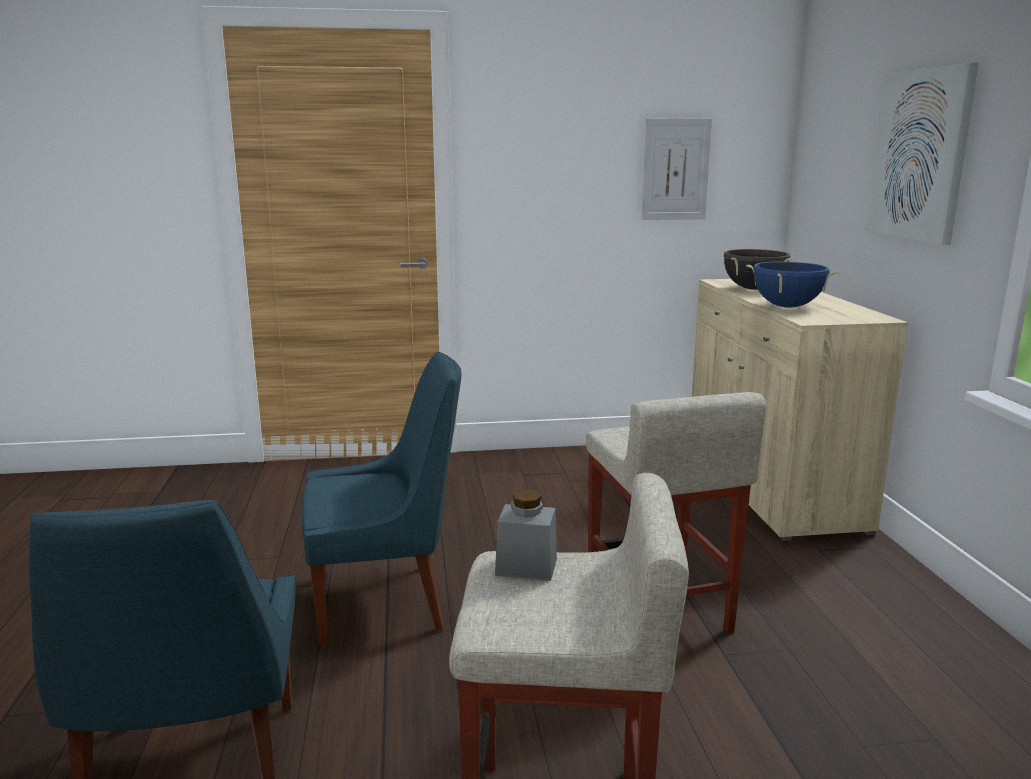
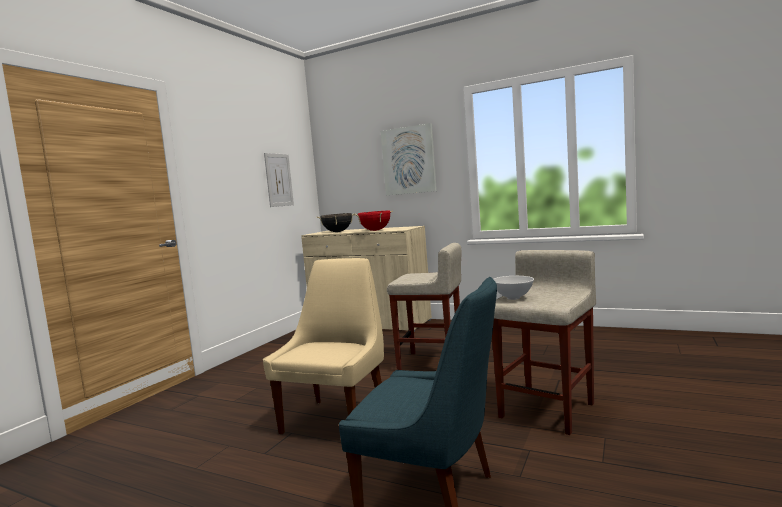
camera: 55 degrees left, 10 degrees down
blue chair [302,352,462,646] -> beige chair [263,258,384,434]
grey jar [495,489,557,581] -> white bowl [493,276,534,300]
blue cooking pot [746,262,838,308] -> red cooking pot [355,210,393,231]

